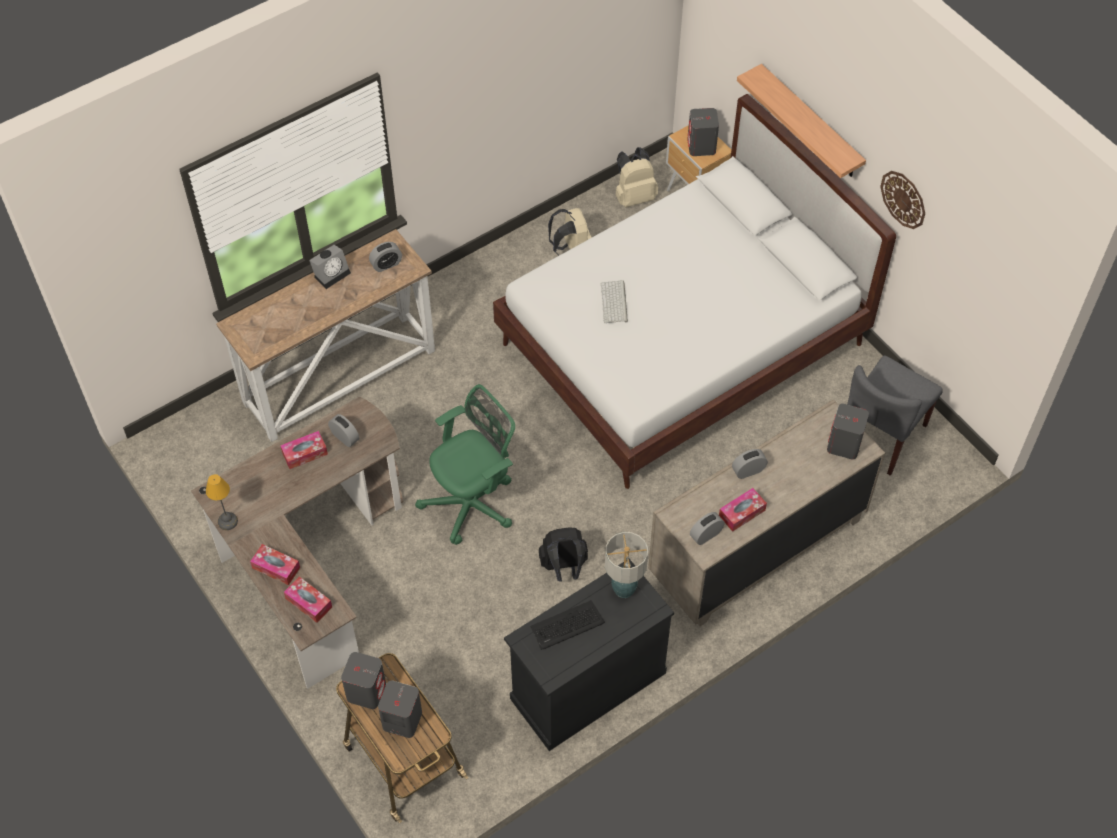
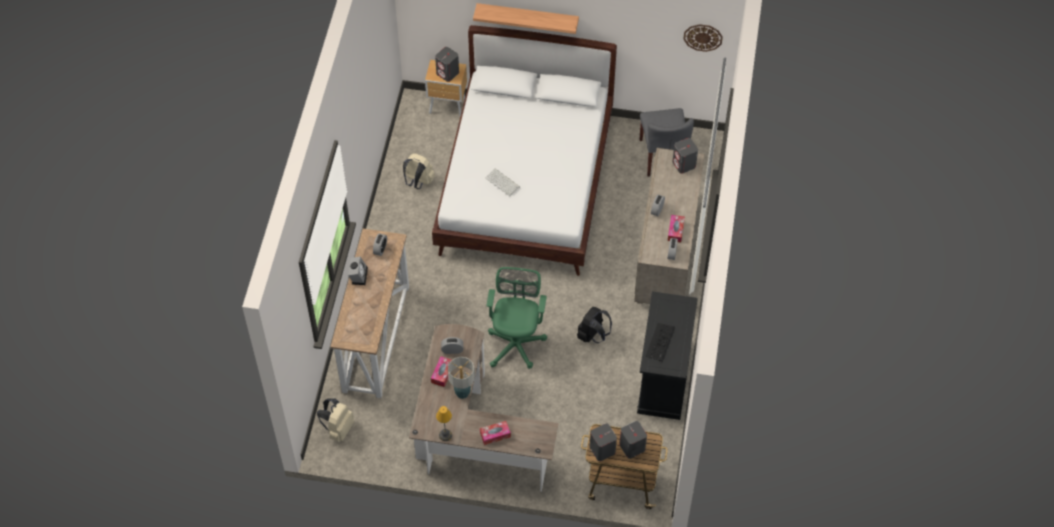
camera: 45 degrees left, 0 degrees up
tissue box [284,577,332,623] -> none
table lamp [605,532,648,598] -> table lamp moved to [448,357,475,399]
beige backpack [616,147,658,207] -> beige backpack moved to [317,398,354,442]
wall clock [880,171,925,229] -> wall clock moved to [683,24,723,52]

